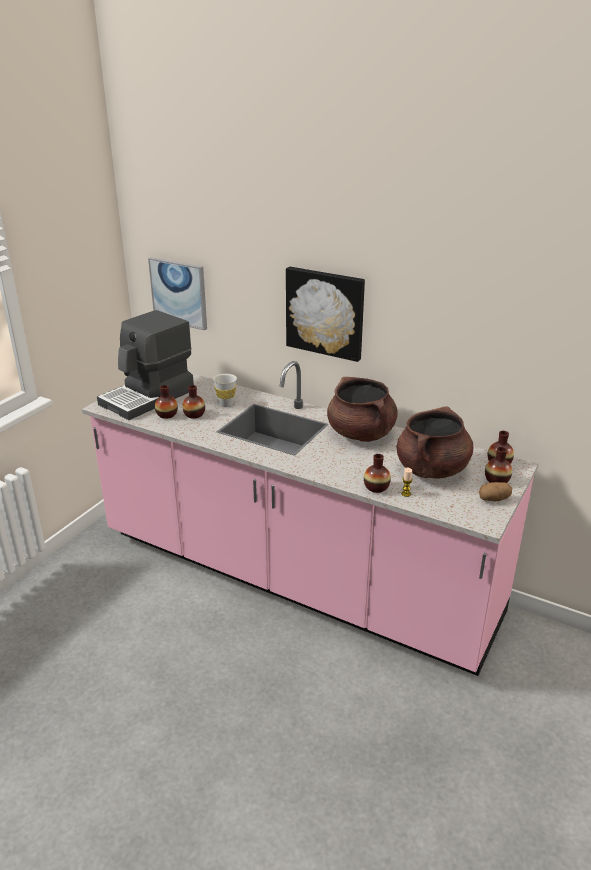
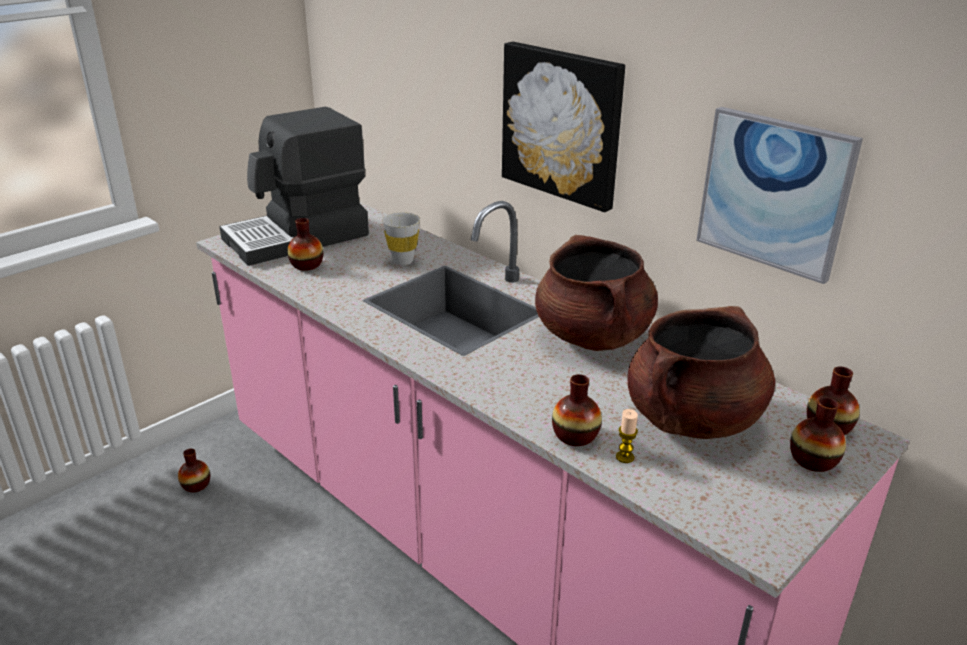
camera: 15 degrees right, 0 degrees up
picture [148,257,207,330] -> picture moved to [696,107,863,284]
vase [182,385,205,419] -> vase moved to [178,449,210,492]
potato [479,482,512,501] -> none

